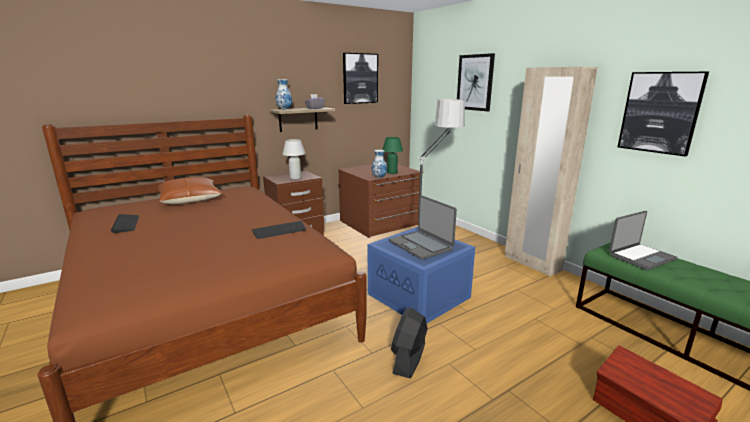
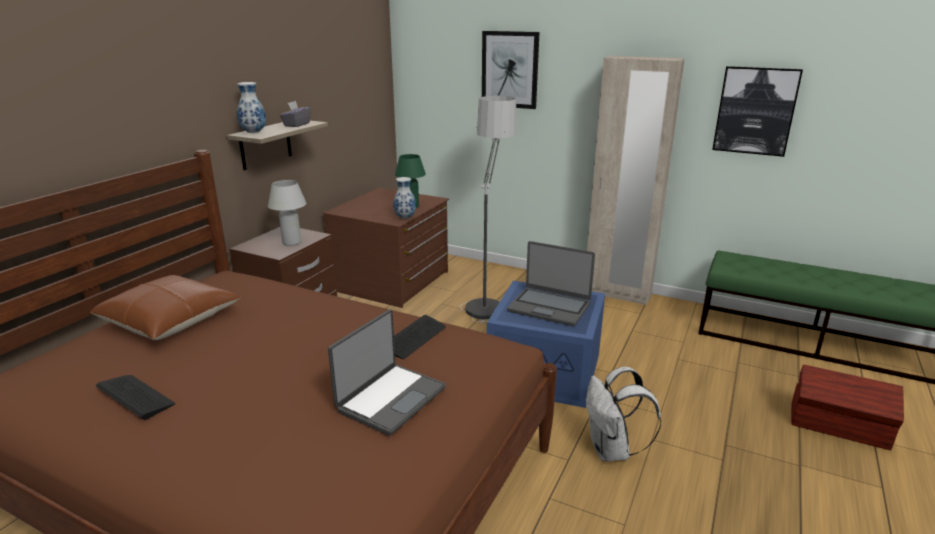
camera: 30 degrees left, 5 degrees up
picture [343,53,378,104] -> none
black fan [391,308,428,379] -> white backpack [586,366,661,462]
laptop [609,211,678,270] -> laptop moved to [328,309,446,436]

